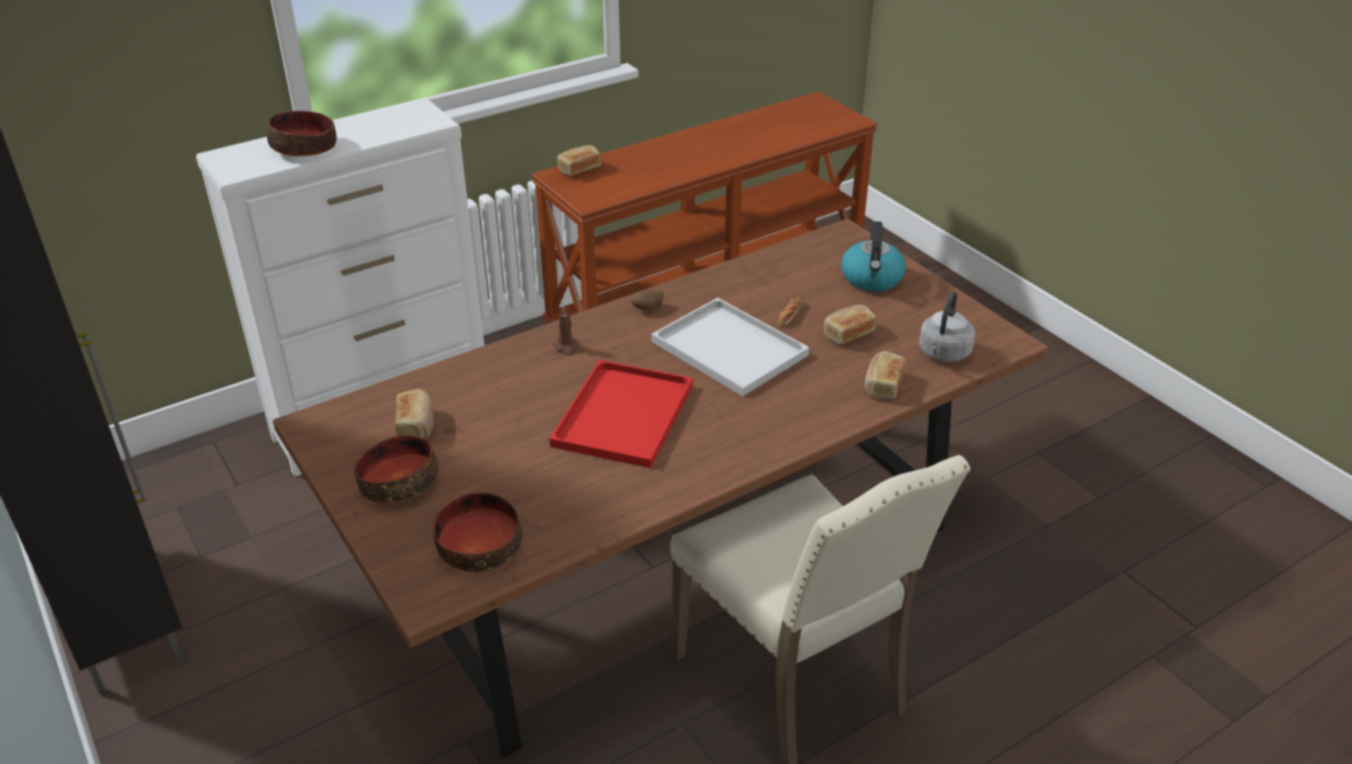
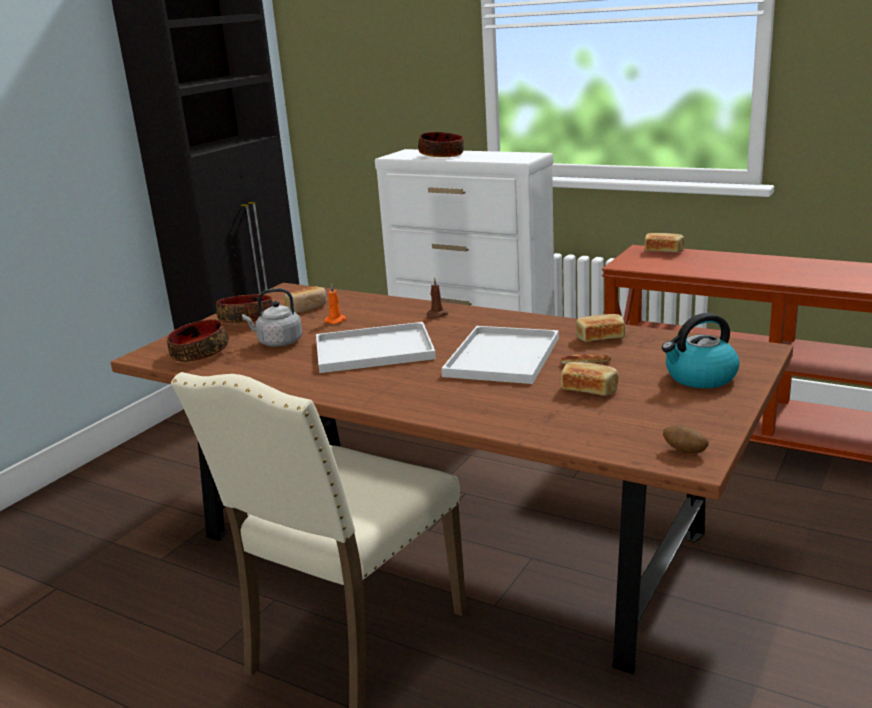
camera: 65 degrees right, 15 degrees down
red tray [549,360,693,468] -> white tray [316,322,436,373]
potato [630,289,664,310] -> potato moved to [663,425,709,454]
bread [865,351,906,399] -> bread moved to [576,314,625,342]
grey kettle [919,291,975,362] -> grey kettle moved to [242,288,302,347]
none -> orange candle [324,283,346,324]

